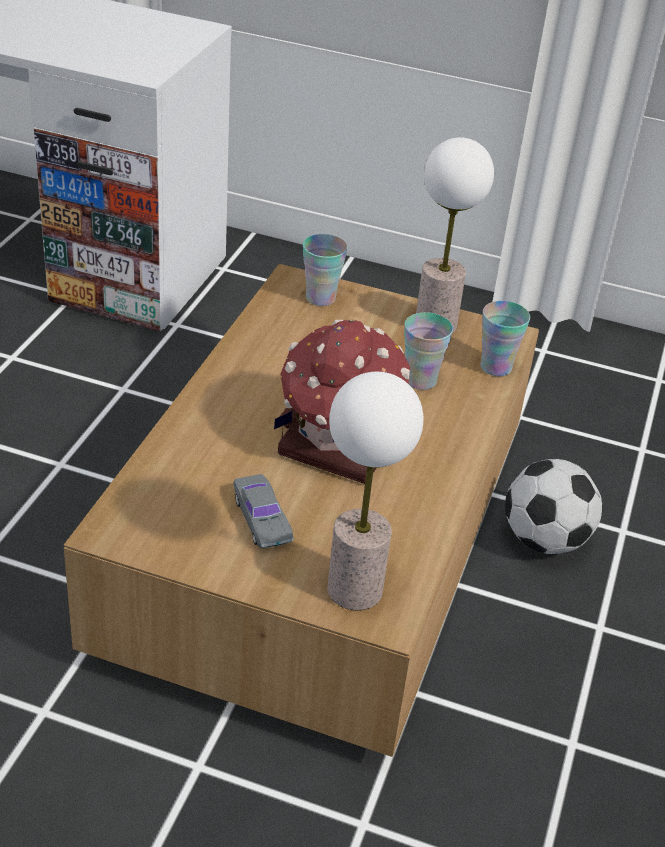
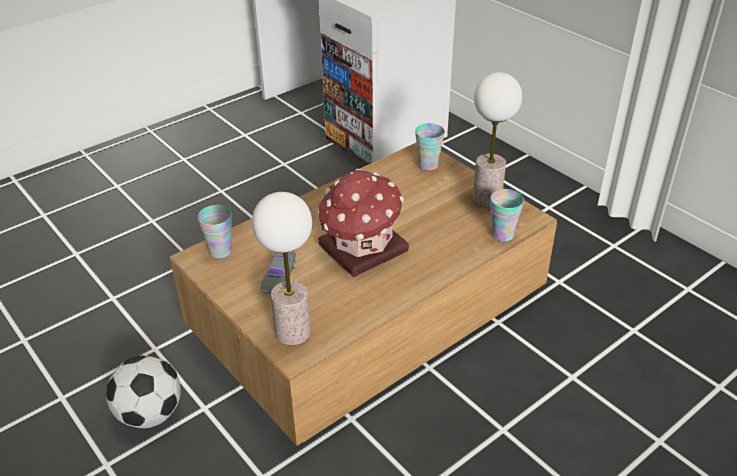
camera: 35 degrees right, 0 degrees up
cup [404,312,453,390] -> cup moved to [197,205,232,258]
football [505,459,602,554] -> football moved to [106,355,181,429]

